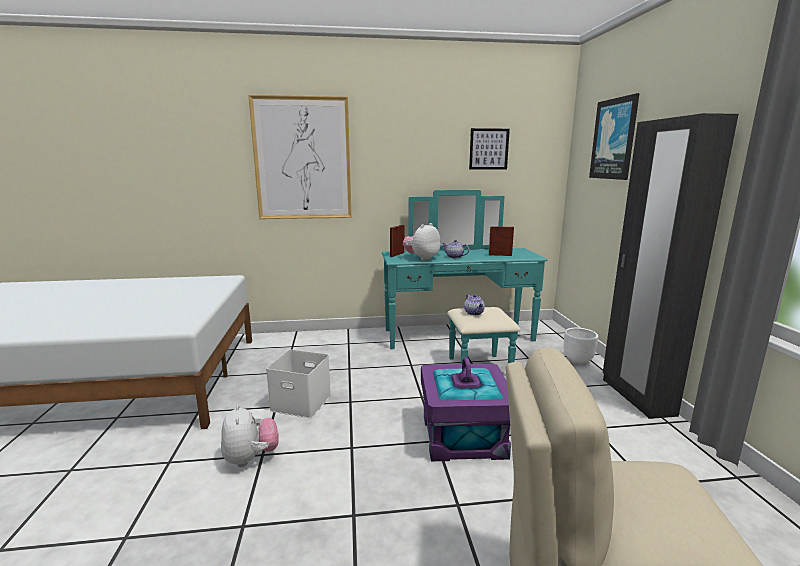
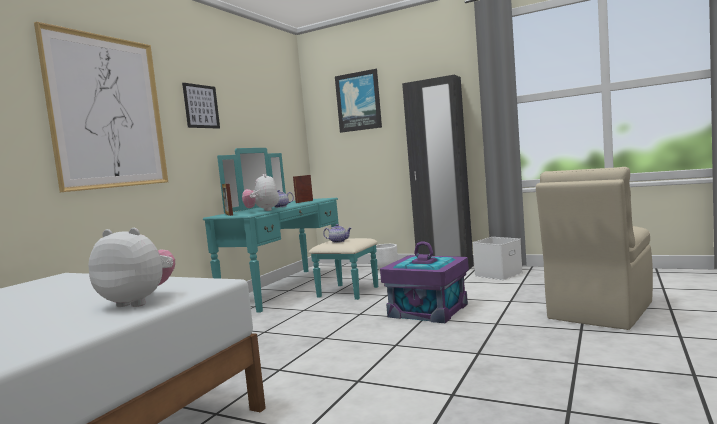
camera: 55 degrees left, 10 degrees down
plush toy [221,405,279,467] -> plush toy moved to [88,228,175,307]
white storage box [266,349,331,418] -> white storage box moved to [472,237,523,280]
picture [469,128,510,170] -> picture moved to [182,83,220,129]

